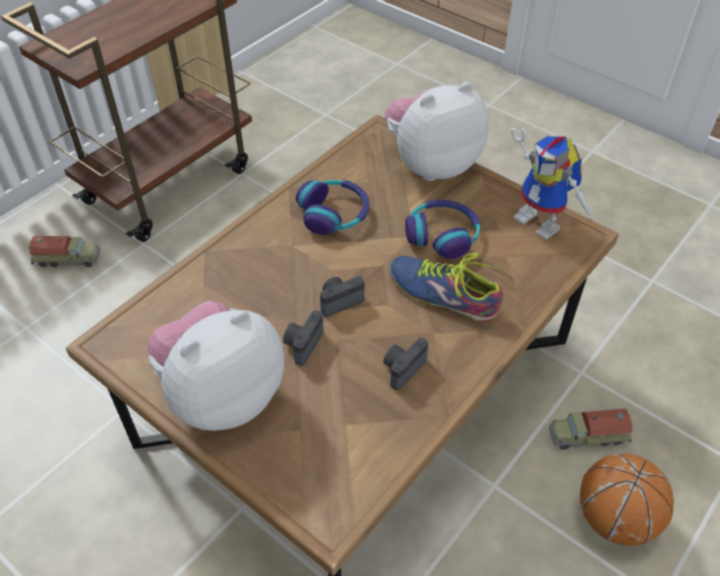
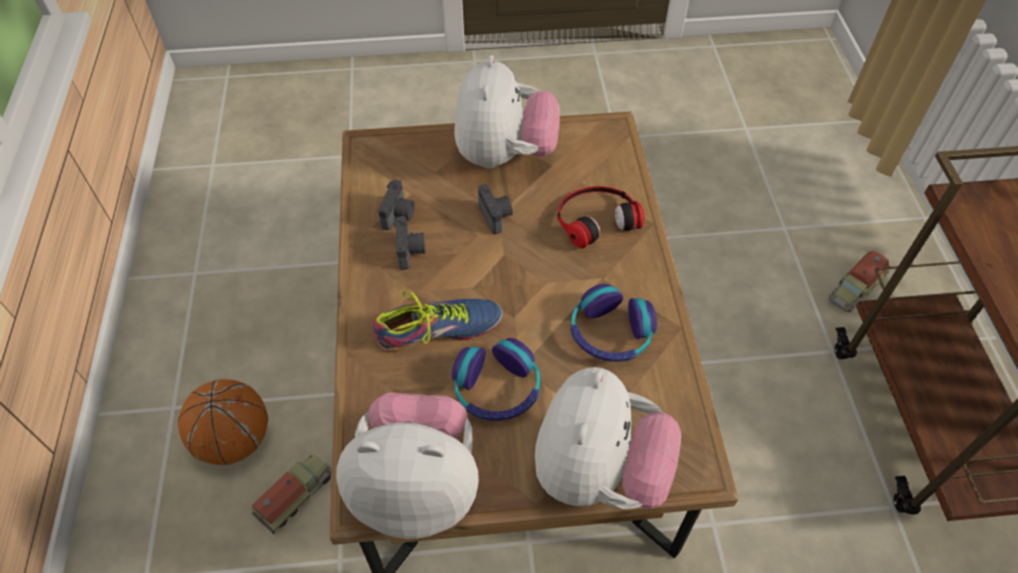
camera: 135 degrees right, 5 degrees up
camera [320,276,364,317] -> camera moved to [378,180,415,230]
toy robot [511,128,594,240] -> plush toy [336,393,479,539]
none -> headphones [557,186,644,249]

